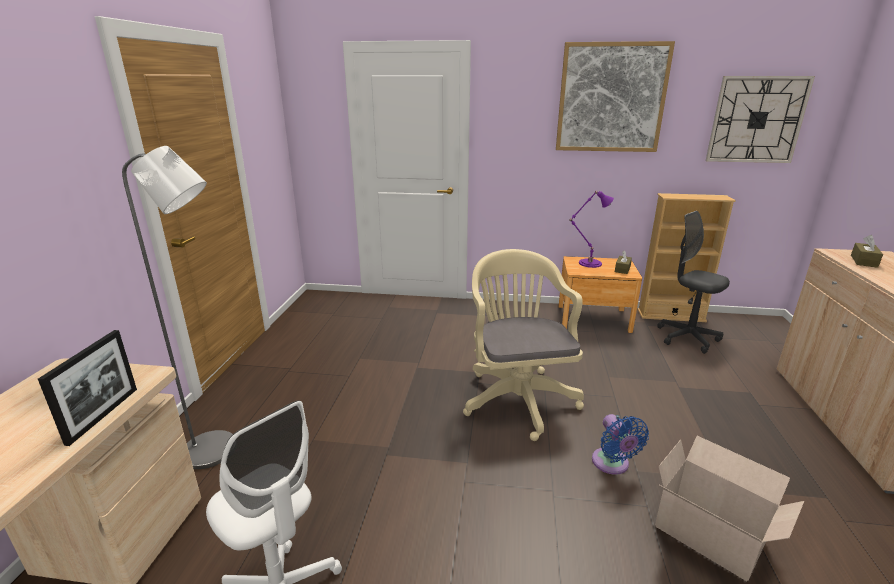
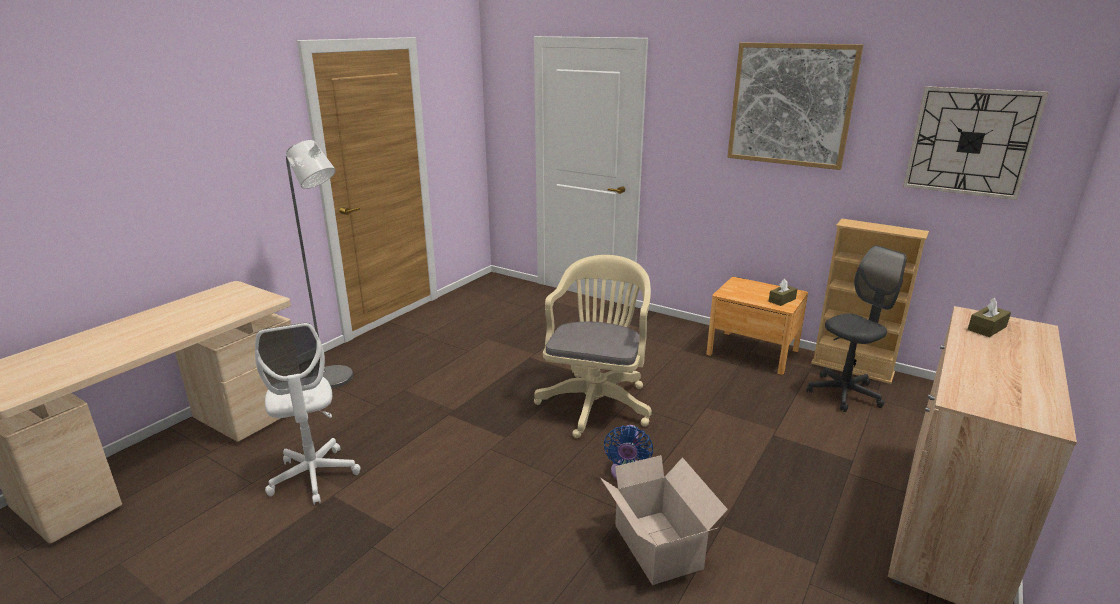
camera: 25 degrees right, 0 degrees up
picture frame [38,330,137,446] -> none
purple table lamp [569,191,614,268] -> none
grey office chair [657,211,730,354] -> grey office chair turned 75 degrees clockwise [807,245,907,412]

